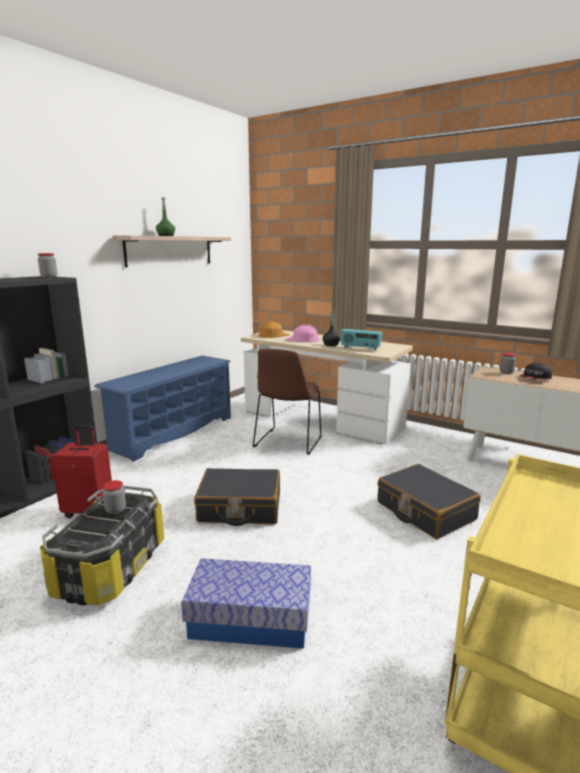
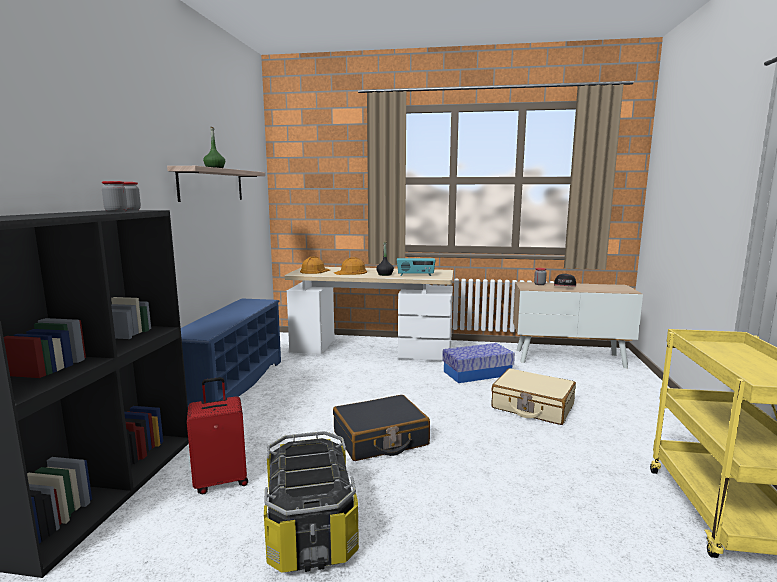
camera: 25 degrees left, 5 degrees down
jar [103,480,126,514] -> jar moved to [102,181,127,212]
storage box [181,558,311,649] -> storage box moved to [442,343,515,383]
brown chair [253,349,322,455] -> none
pink hard hat [286,324,320,342] -> orange hard hat [334,257,367,275]
black suitcase [377,464,481,539] -> beige suitcase [491,368,576,425]

